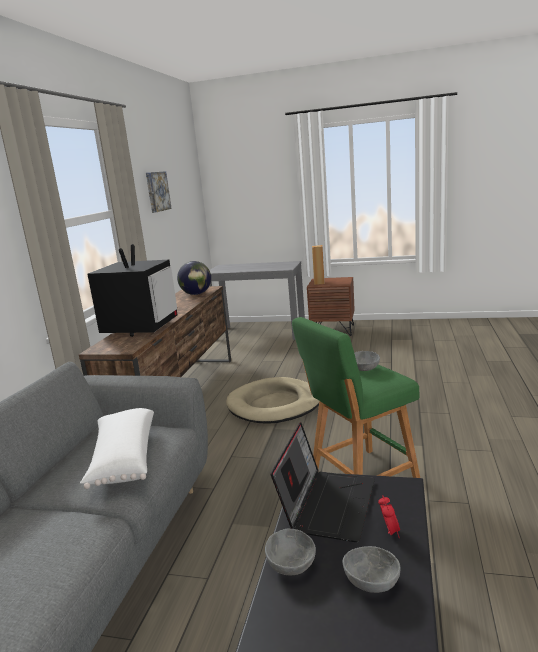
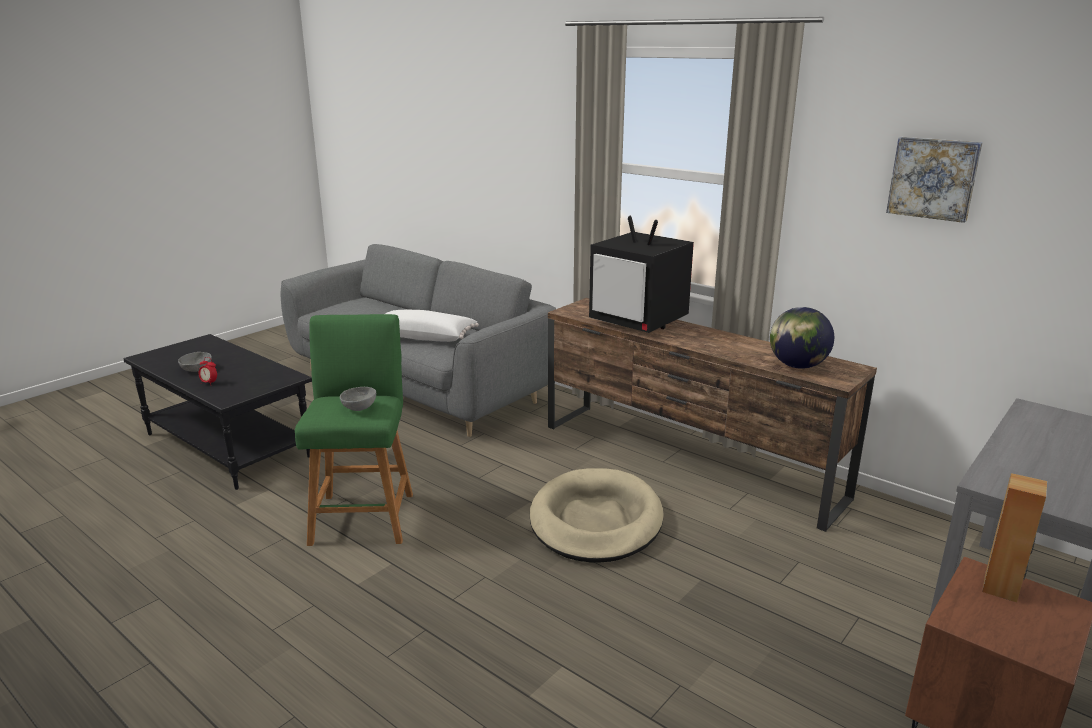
camera: 115 degrees right, 5 degrees up
grey bowl [265,528,316,575] -> none
laptop [270,422,375,542] -> none

